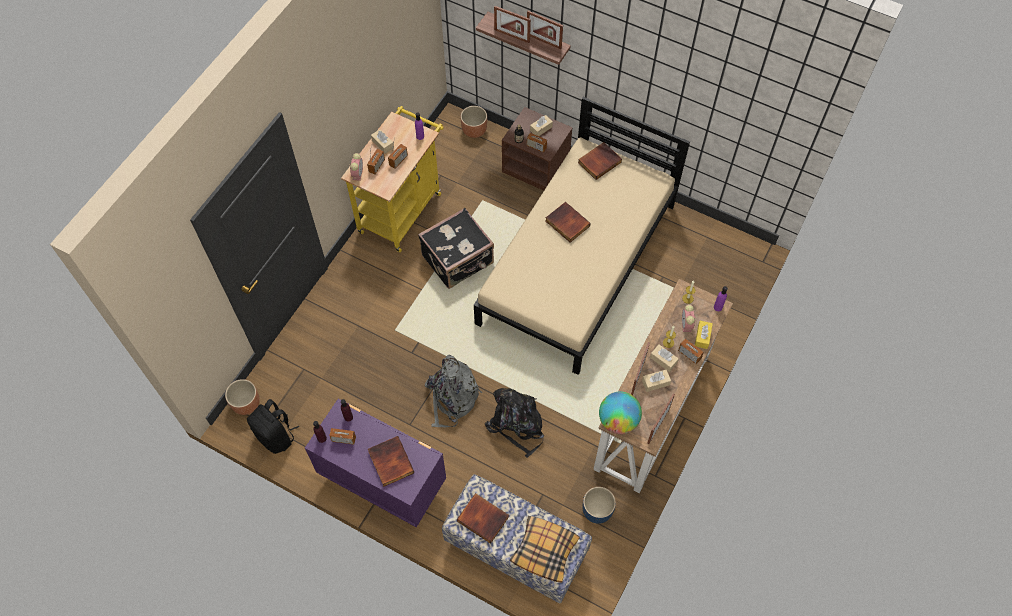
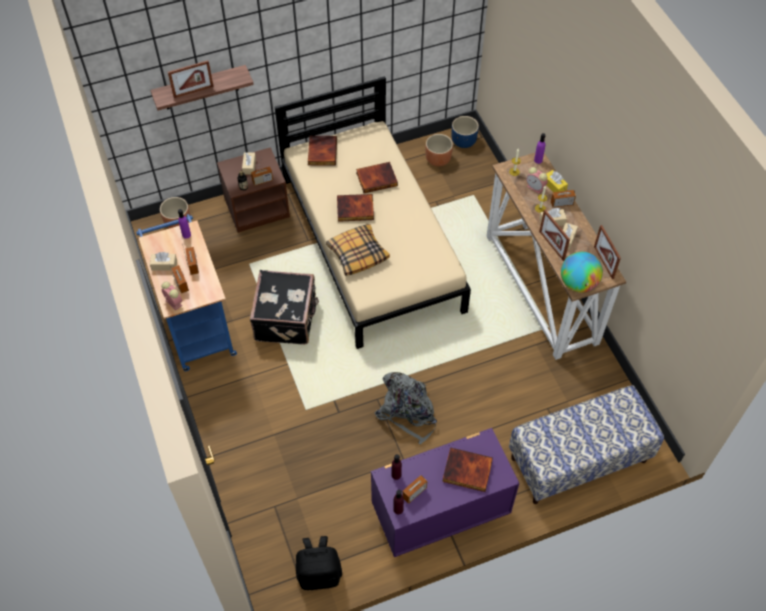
camera: 50 degrees left, 5 degrees down
brown planter [225,379,260,415] -> brown planter moved to [426,134,453,166]
yellow cart [341,106,444,252] -> blue cart [136,214,237,371]
book [457,493,509,544] -> book moved to [356,162,398,193]
black backpack [485,388,544,458] -> none
pillow [510,516,580,582] -> pillow moved to [326,224,390,276]
picture frame [527,11,563,49] -> none
blue planter [582,487,616,524] -> blue planter moved to [452,116,479,148]

